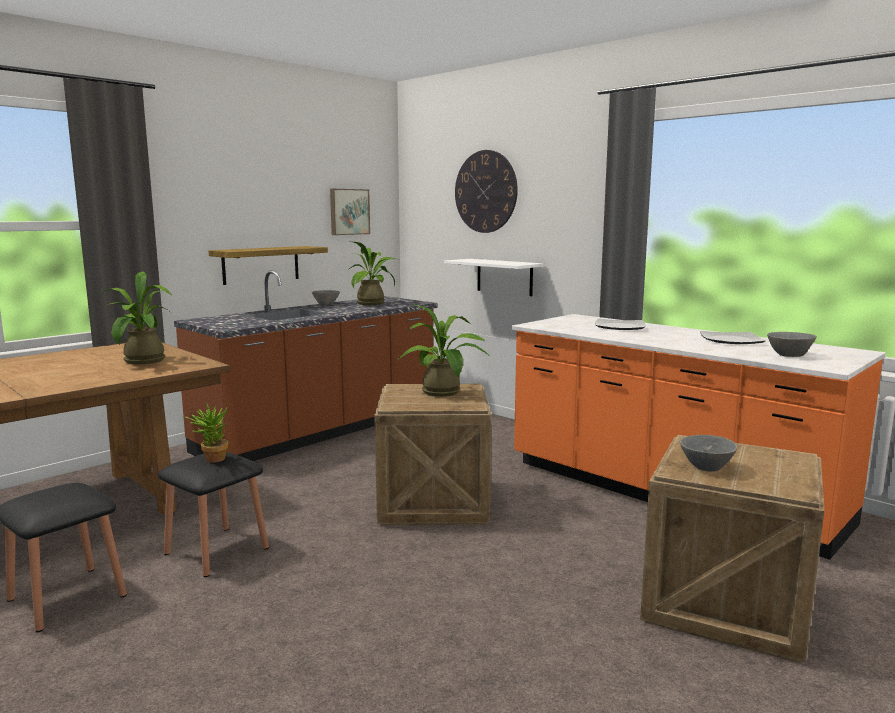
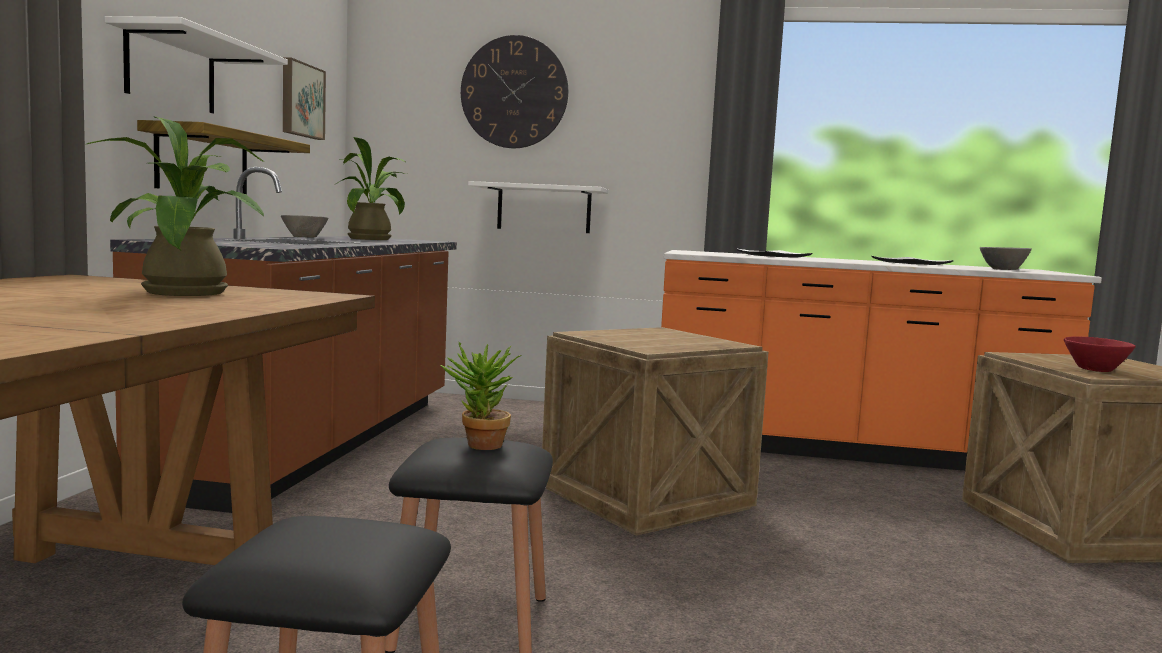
camera: 35 degrees left, 5 degrees down
potted plant [397,304,490,397] -> none
grey bowl [680,435,737,472] -> red bowl [1064,336,1136,372]
none -> white shelf [105,16,288,113]

